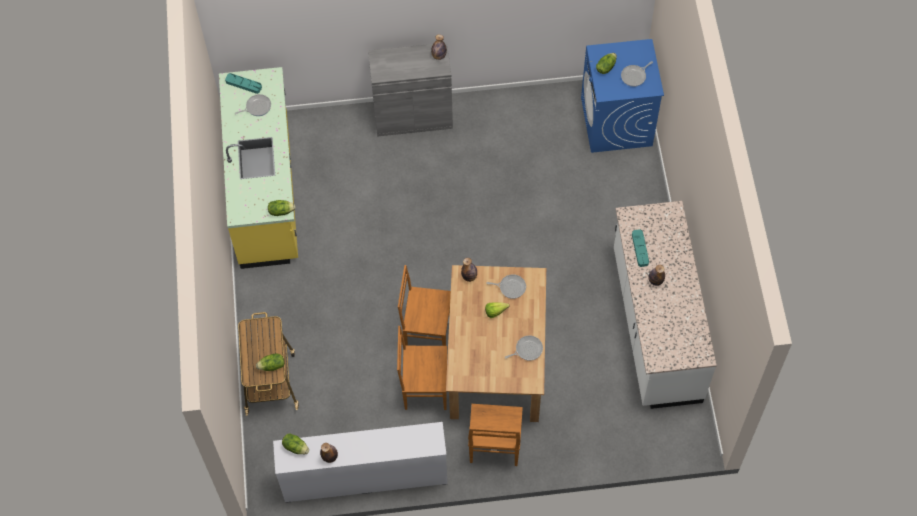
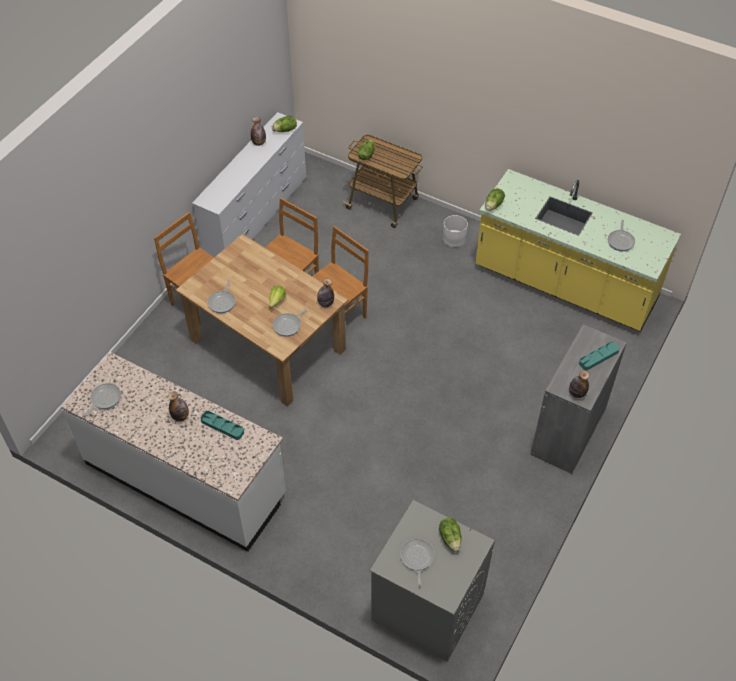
camera: 125 degrees right, 10 degrees down
turquoise tray [225,73,262,94] -> turquoise tray moved to [579,342,620,370]
blue washing machine [581,39,664,153] -> grey washing machine [370,500,495,662]
none -> frying pan [83,383,121,416]
none -> white planter [443,215,468,247]

